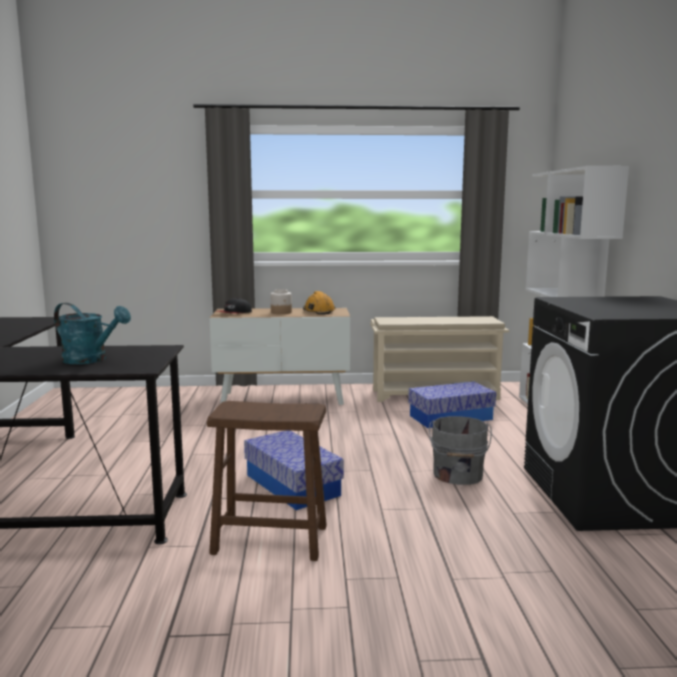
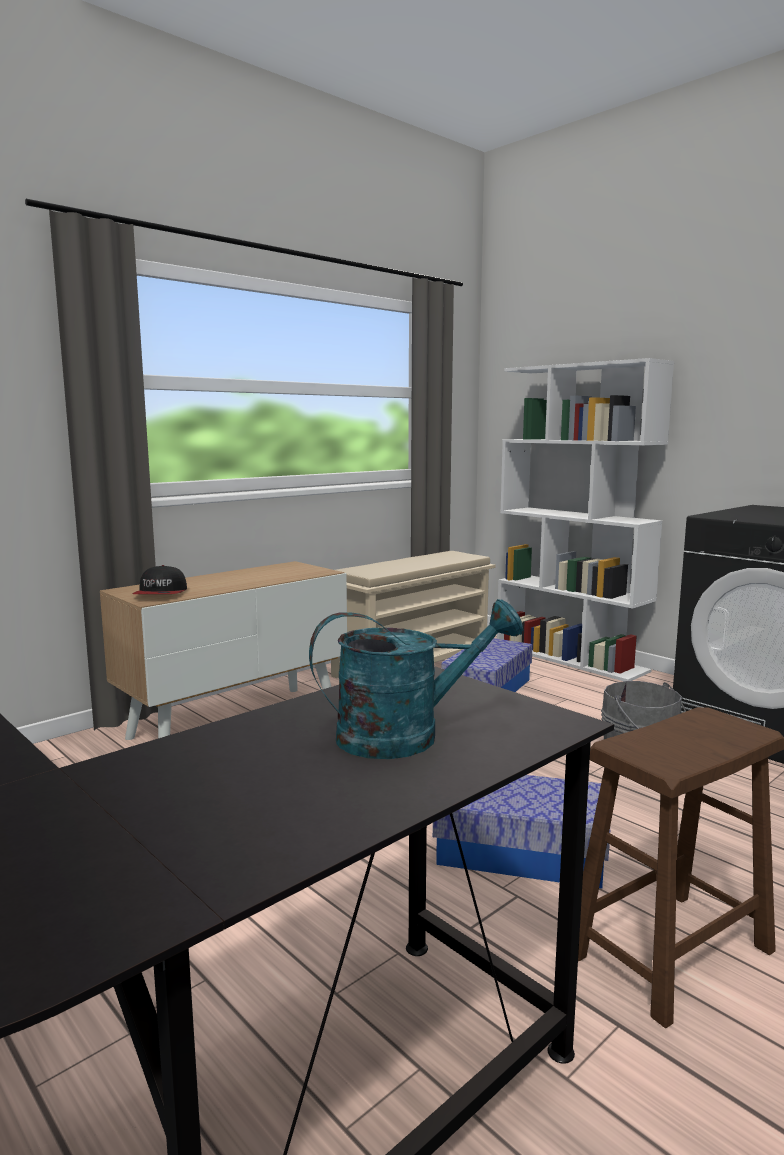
camera: 40 degrees left, 0 degrees up
jar [271,289,292,314] -> none
orange hard hat [303,291,336,315] -> none

